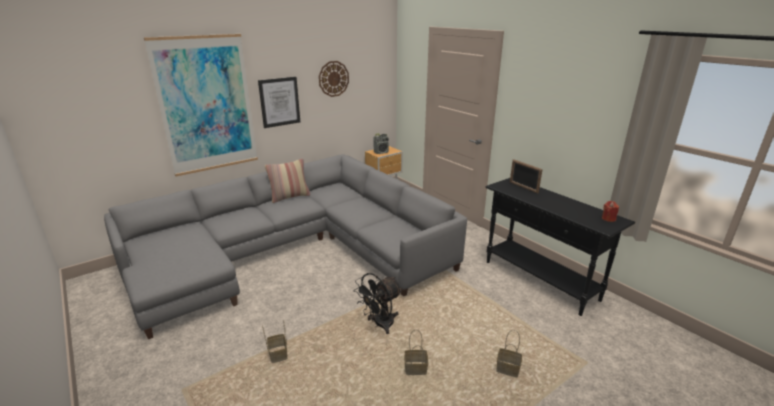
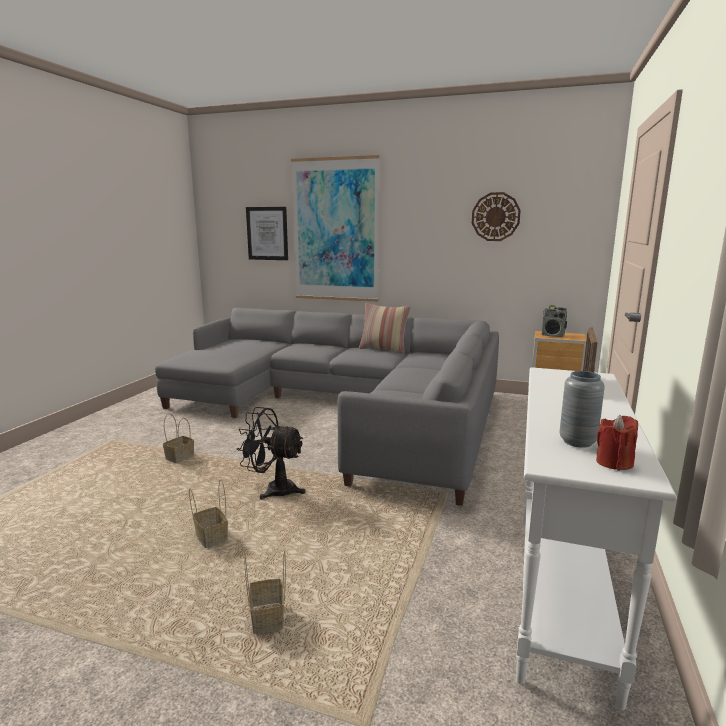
camera: 55 degrees right, 10 degrees down
picture [258,77,300,128] -> picture moved to [246,207,288,260]
black console table [486,178,635,316] -> white console table [516,367,677,711]
none -> grey vase [559,371,605,448]

